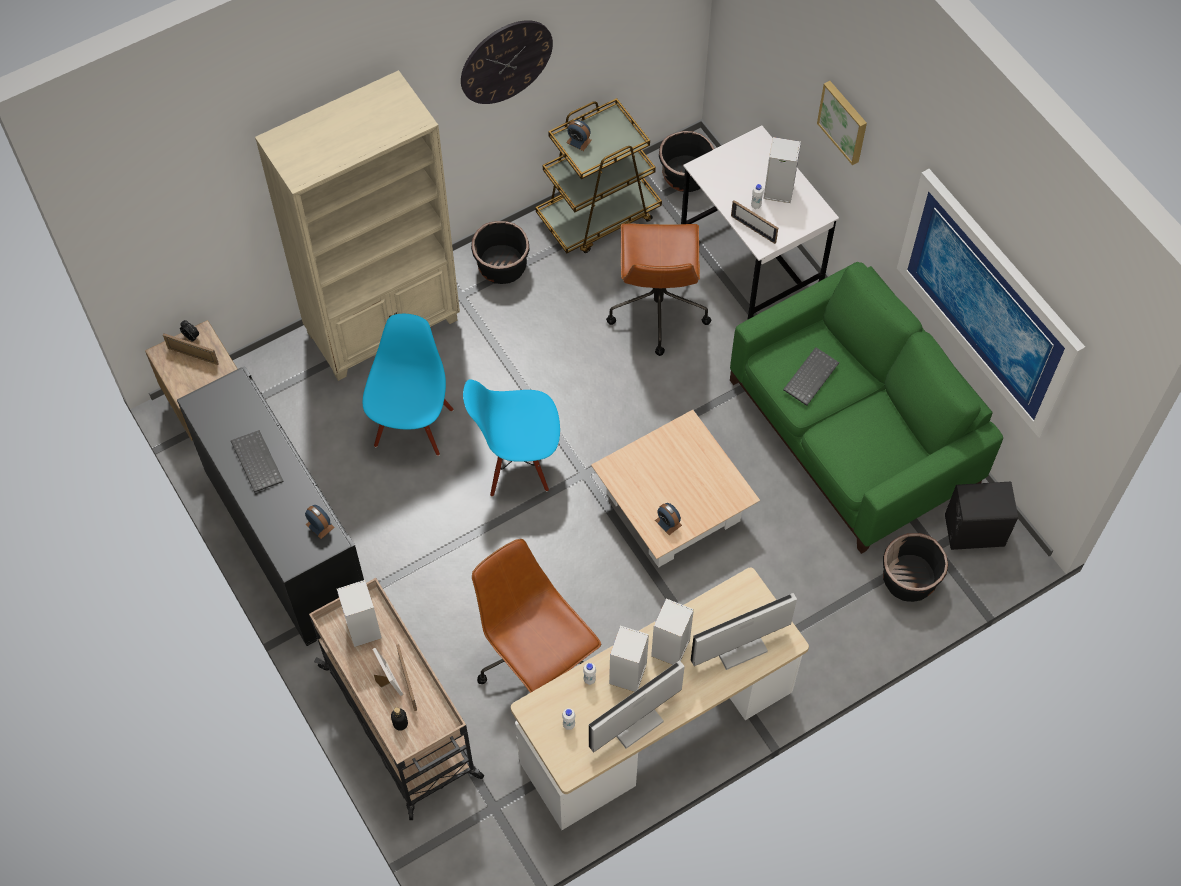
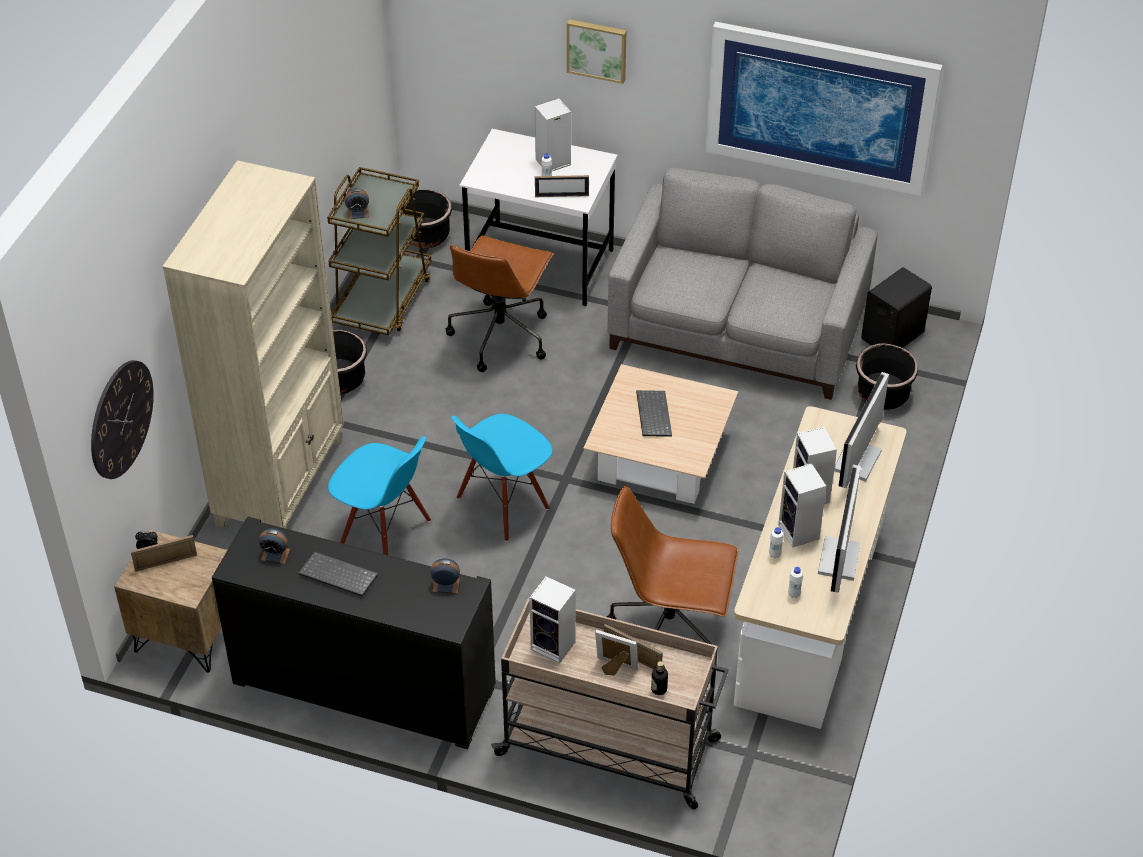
camera: 40 degrees left, 15 degrees down
blue chair [363,314,453,456] -> blue chair turned 150 degrees clockwise [328,436,431,555]
wall clock [461,20,553,104] -> wall clock moved to [91,360,154,479]
brown office chair [606,223,711,356] -> brown office chair turned 60 degrees clockwise [446,236,553,372]
alarm clock [655,503,682,535] -> alarm clock moved to [259,528,290,564]
green sofa [730,262,1003,554] -> grey sofa [608,168,878,400]
keyboard [783,347,839,406] -> keyboard moved to [636,390,672,437]

